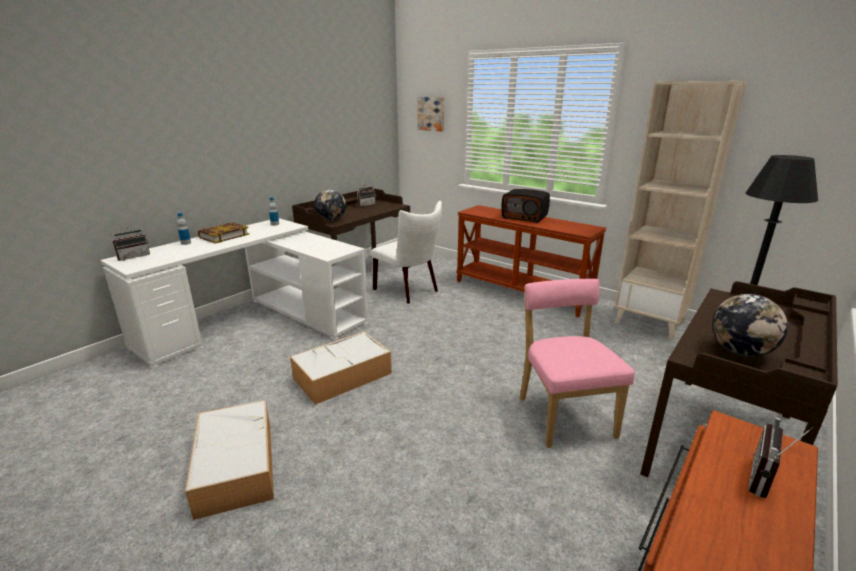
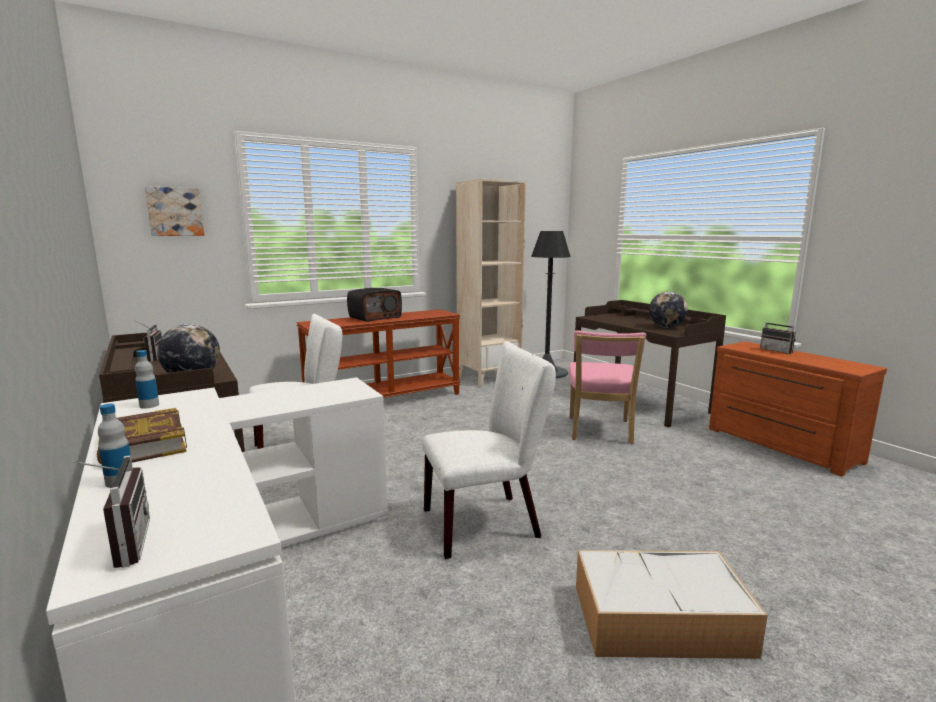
camera: 70 degrees left, 10 degrees down
storage box [290,331,392,405] -> white chair [422,341,556,559]
pink chair [520,279,635,448] -> pink chair turned 90 degrees counterclockwise [569,330,646,444]

